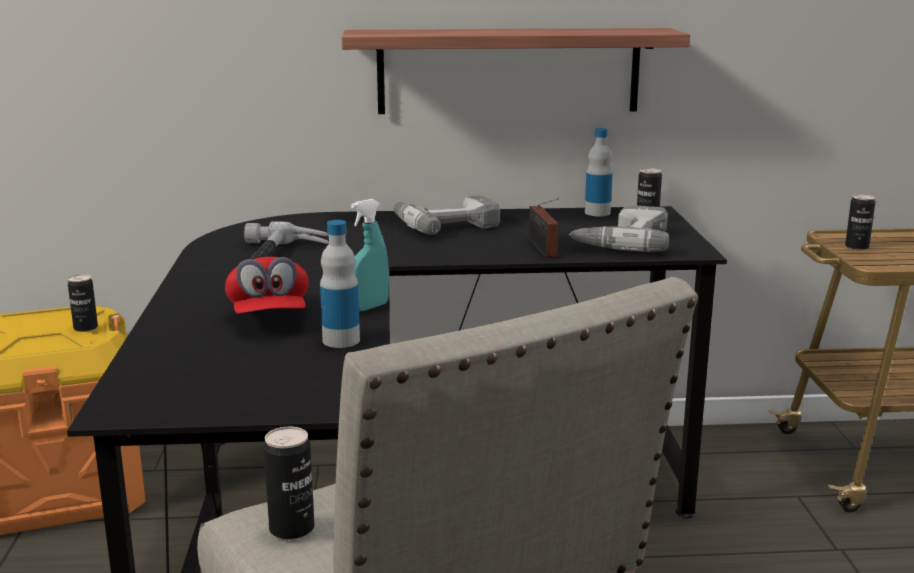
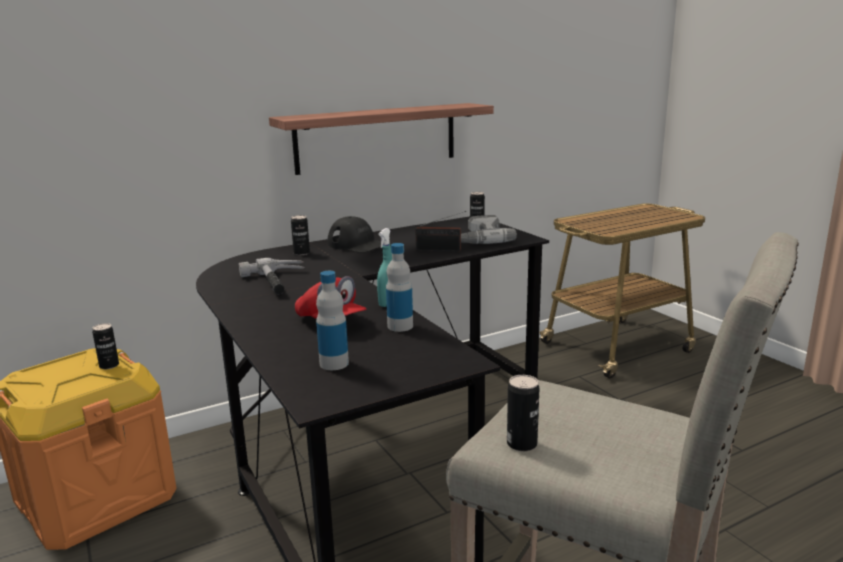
camera: 25 degrees left, 0 degrees up
power drill [393,195,500,235] -> black cap [328,216,381,253]
radio [529,198,559,258] -> radio turned 45 degrees counterclockwise [415,211,466,252]
bottle [585,128,612,216] -> bottle moved to [316,271,349,370]
can [845,194,875,250] -> can moved to [291,215,310,255]

